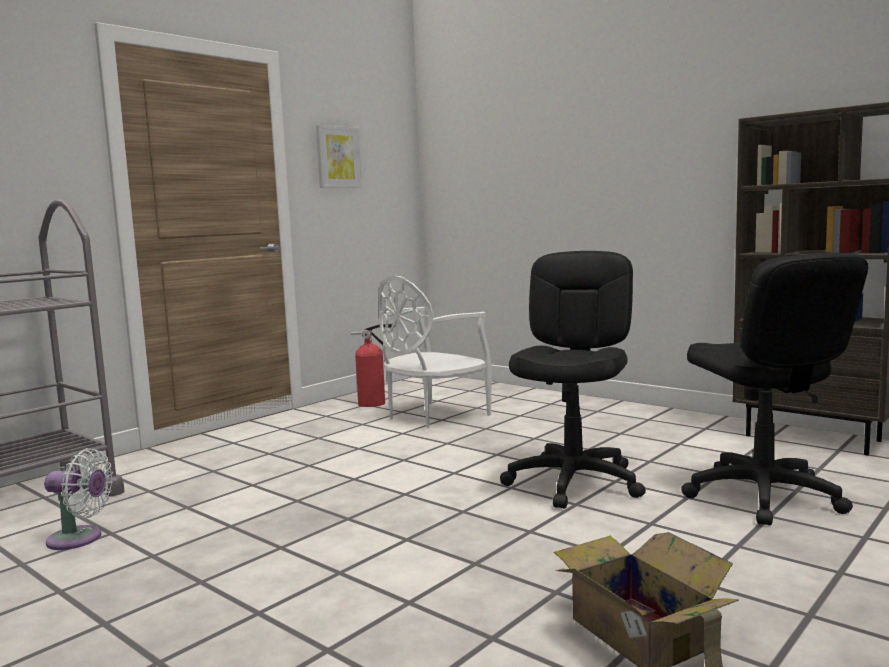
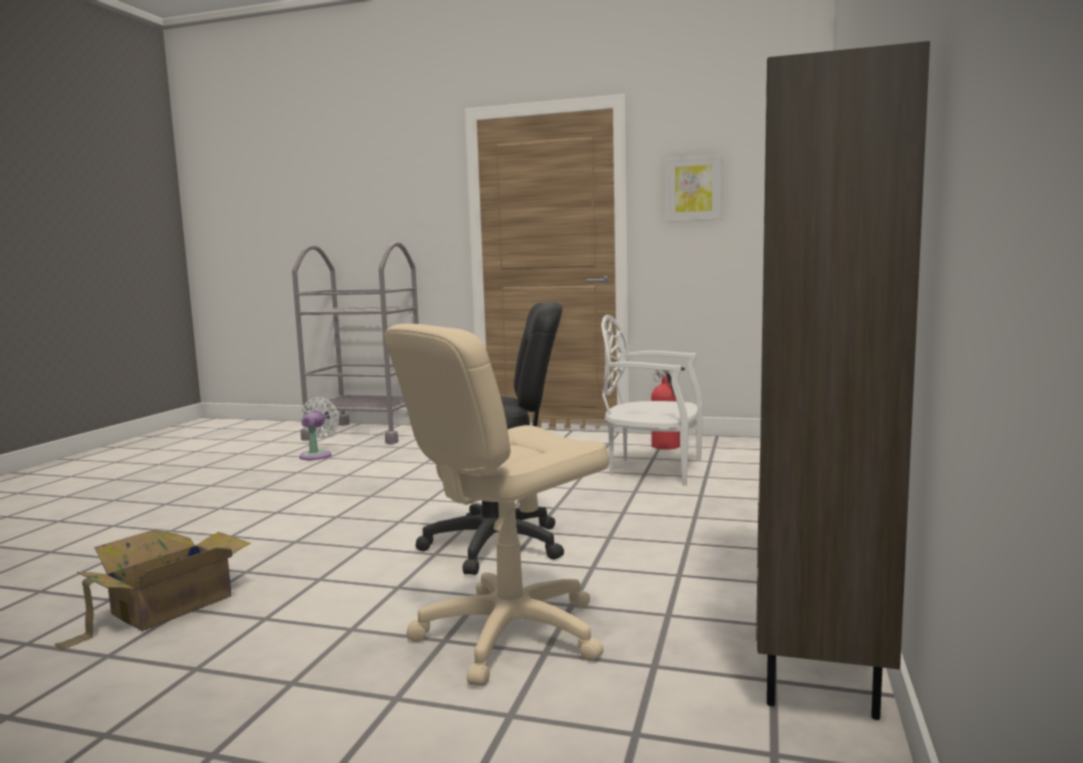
camera: 65 degrees right, 0 degrees up
white fan [44,448,113,550] -> white fan turned 150 degrees counterclockwise [299,397,339,460]
black office chair [681,253,868,525] -> beige office chair [384,324,609,686]

